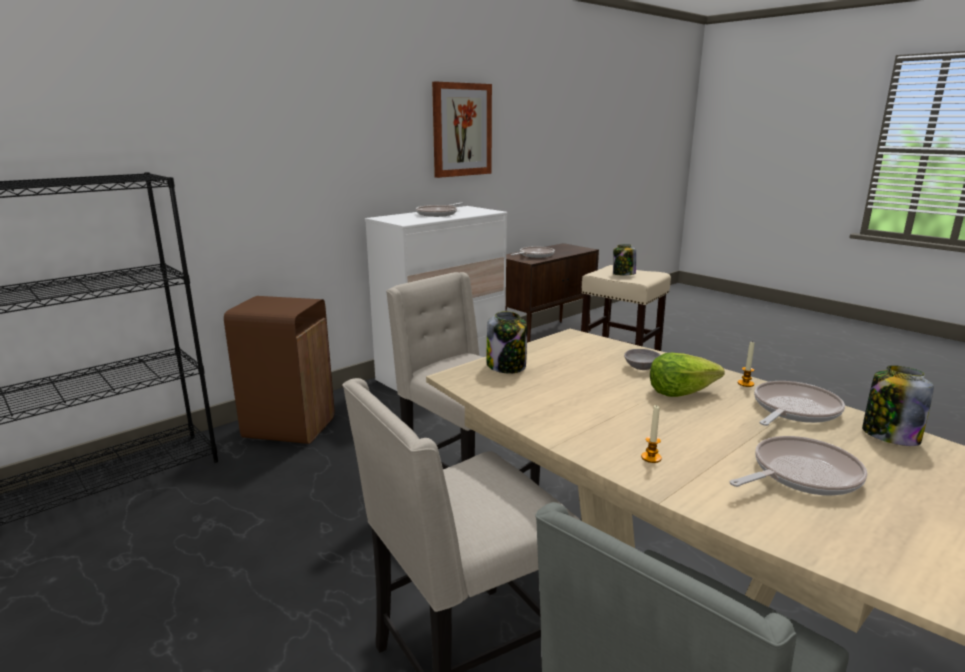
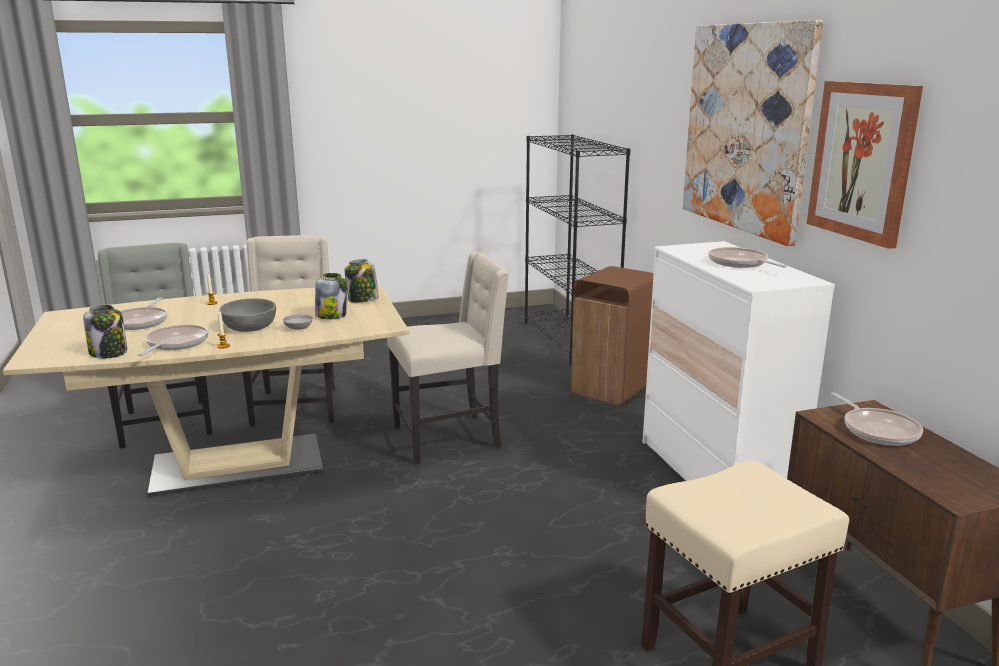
camera: 115 degrees right, 0 degrees up
jar [613,244,636,275] -> jar moved to [315,273,347,319]
lettuce [650,353,725,397] -> grey bowl [220,298,276,332]
frying pan [754,381,845,426] -> frying pan turned 150 degrees counterclockwise [138,325,209,356]
none -> picture [683,20,823,246]

